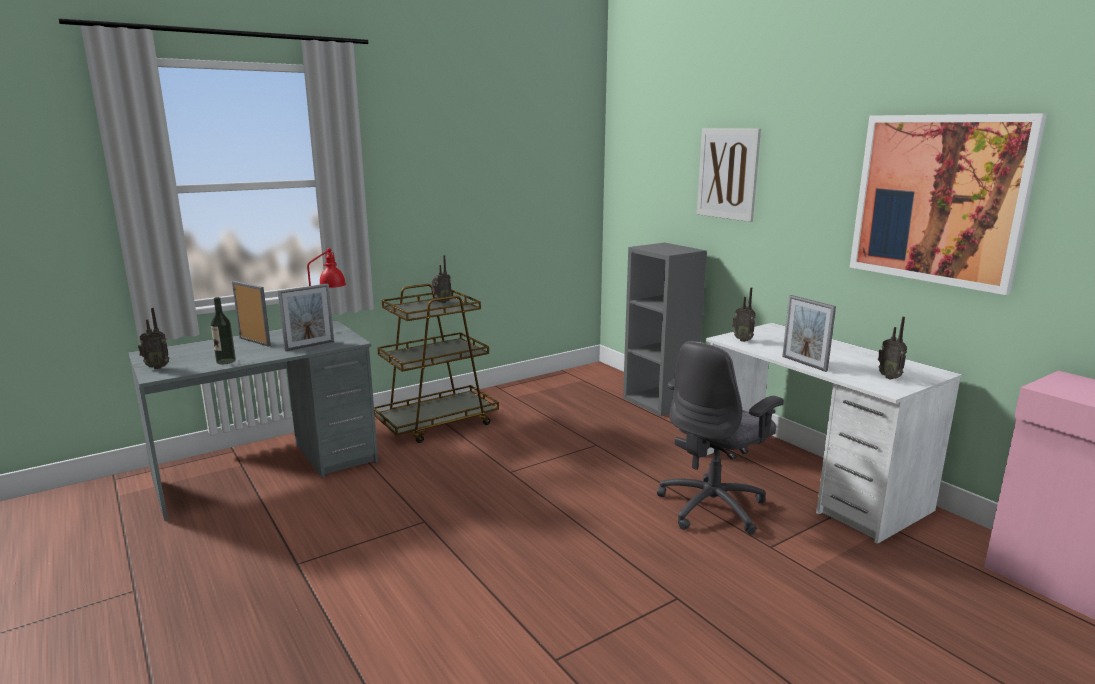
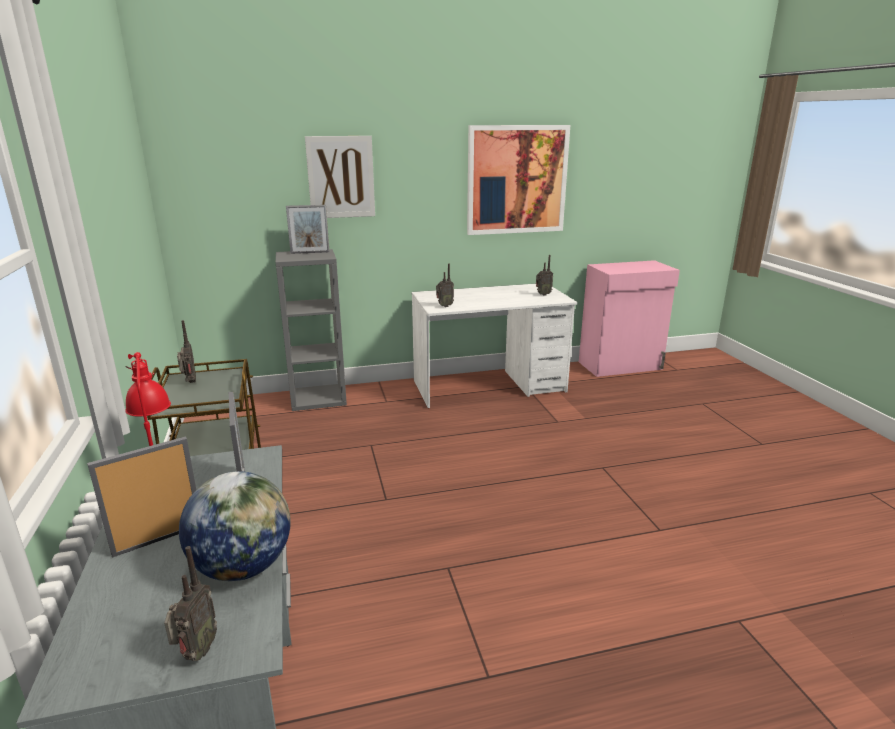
camera: 70 degrees left, 5 degrees up
bottle [211,297,236,364] -> globe [179,471,290,581]
grey office chair [657,341,784,534] -> none
picture frame [782,295,836,372] -> picture frame moved to [286,205,330,254]

